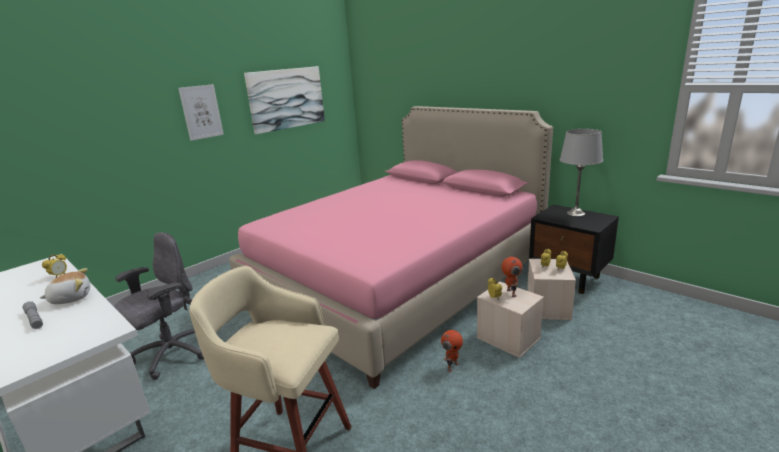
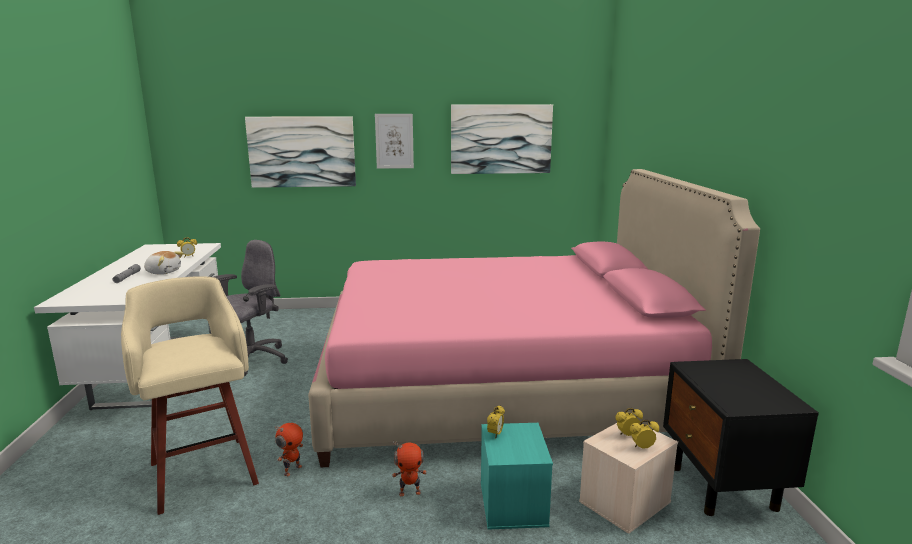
camera: 40 degrees right, 5 degrees down
grey office chair [114,232,204,380] -> grey office chair turned 45 degrees counterclockwise [214,240,288,376]
beige storage box [477,282,544,358] -> turquoise storage box [481,423,553,530]
toy robot [501,257,523,297] -> toy robot moved to [275,423,303,476]
grey table lamp [560,129,603,217] -> none
none -> picture [245,116,356,188]

